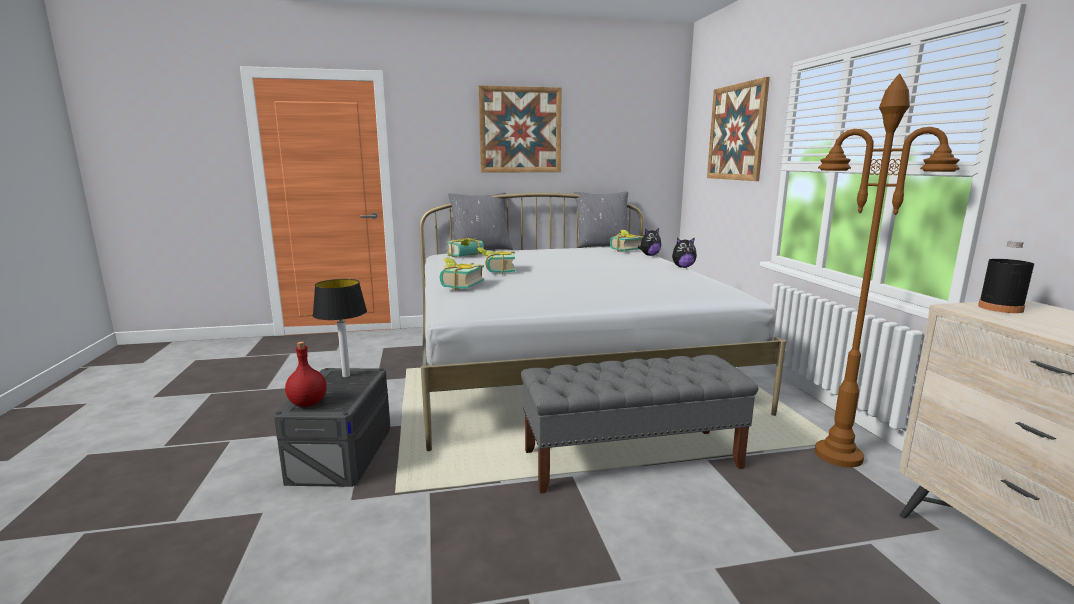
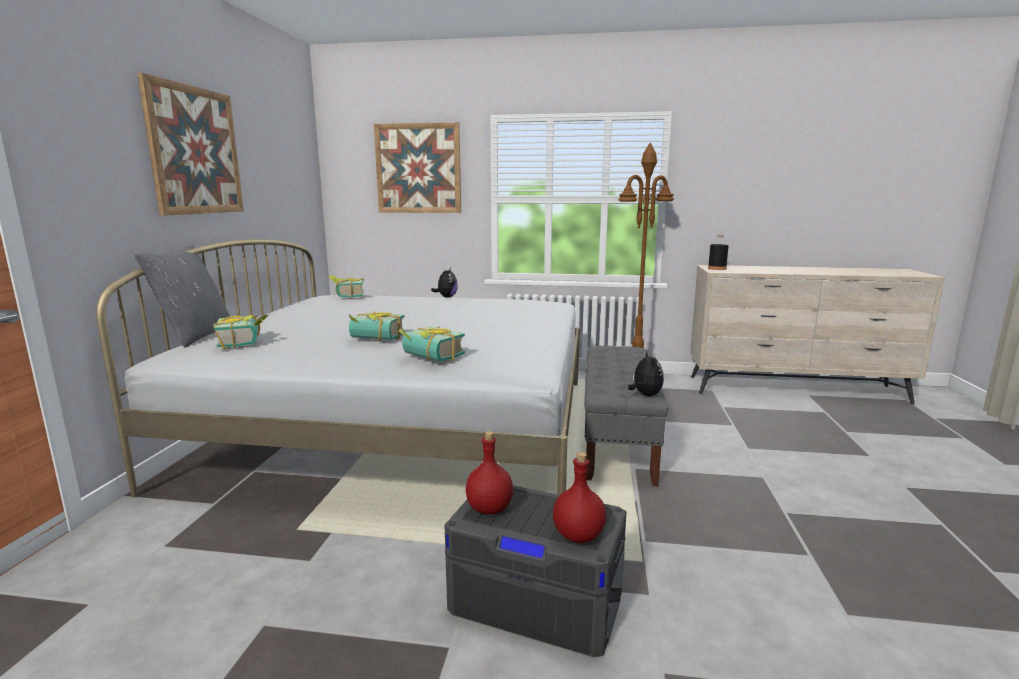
camera: 70 degrees left, 0 degrees up
table lamp [312,279,367,377] -> red bottle [466,431,513,514]
grey pillow [574,191,629,248] -> none
plush toy [638,228,661,256] -> plush toy moved to [628,350,664,396]

